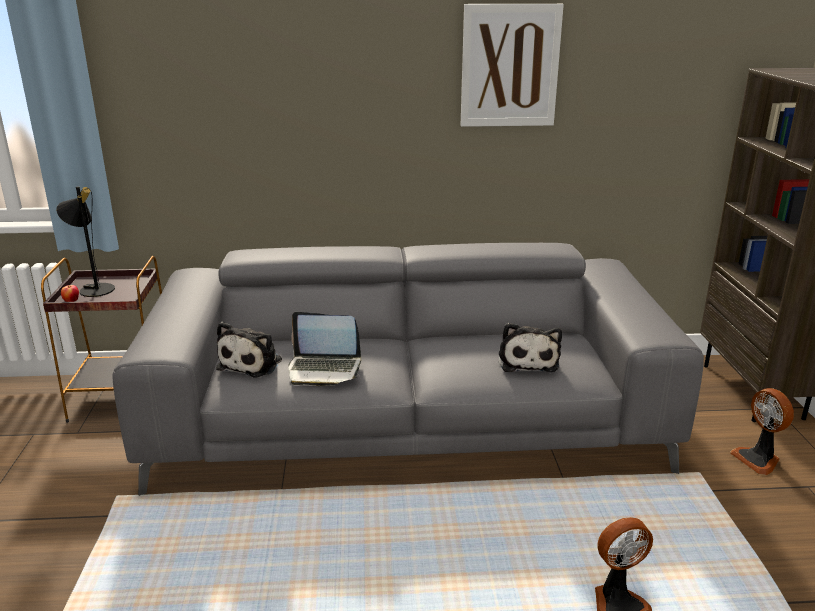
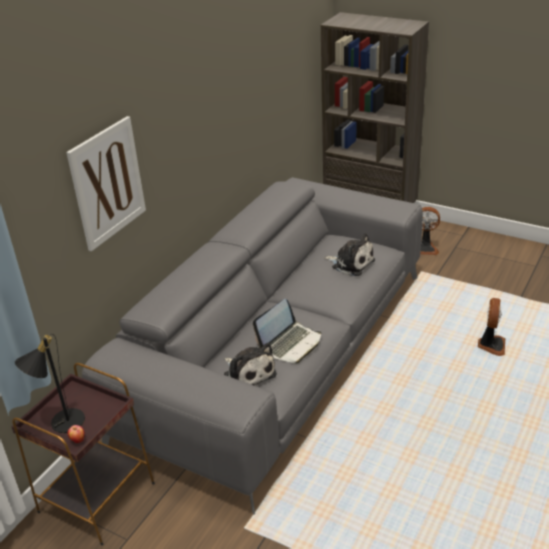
camera: 55 degrees left, 10 degrees up
picture [461,4,564,127] -> picture moved to [66,116,146,252]

